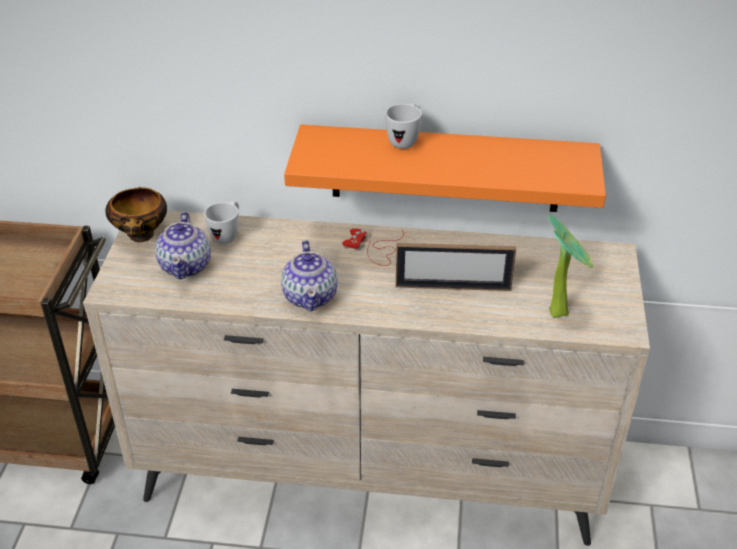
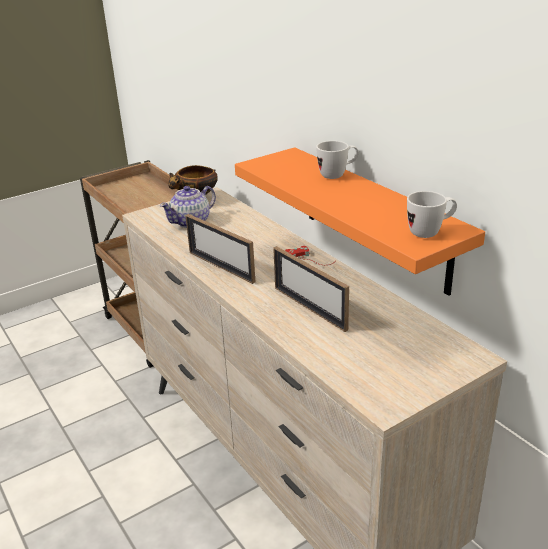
camera: 50 degrees right, 10 degrees down
white mug [204,201,239,244] -> white mug moved to [407,191,457,238]
teapot [281,240,338,311] -> picture frame [185,214,255,284]
potted plant [547,214,593,318] -> none

